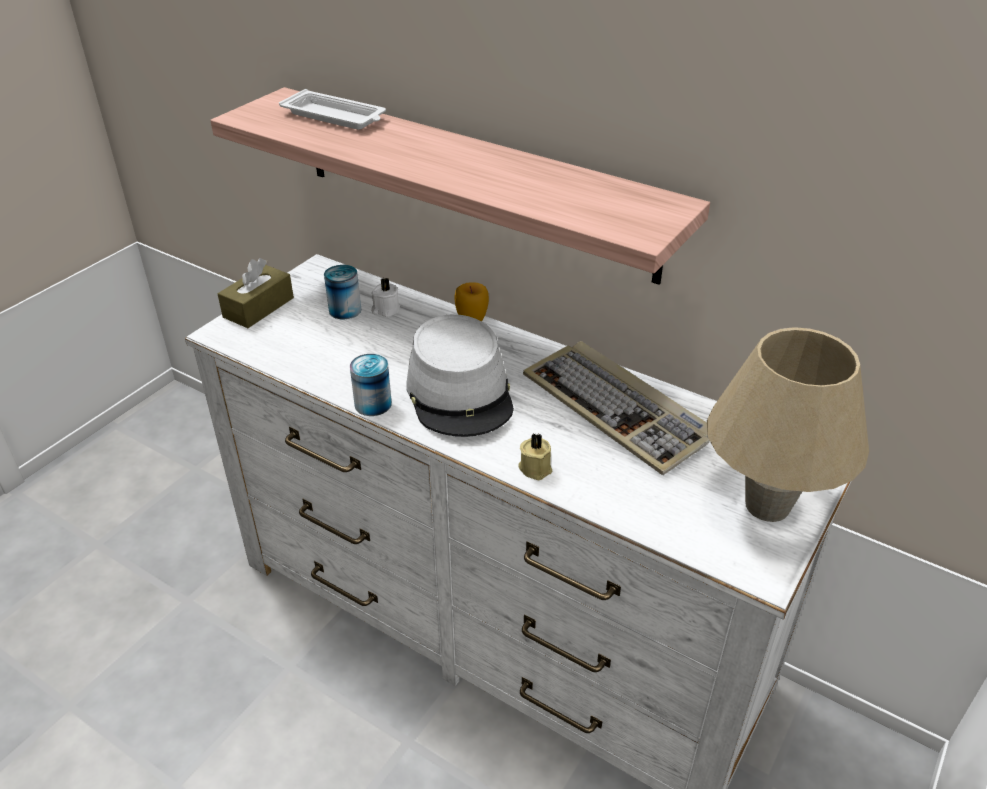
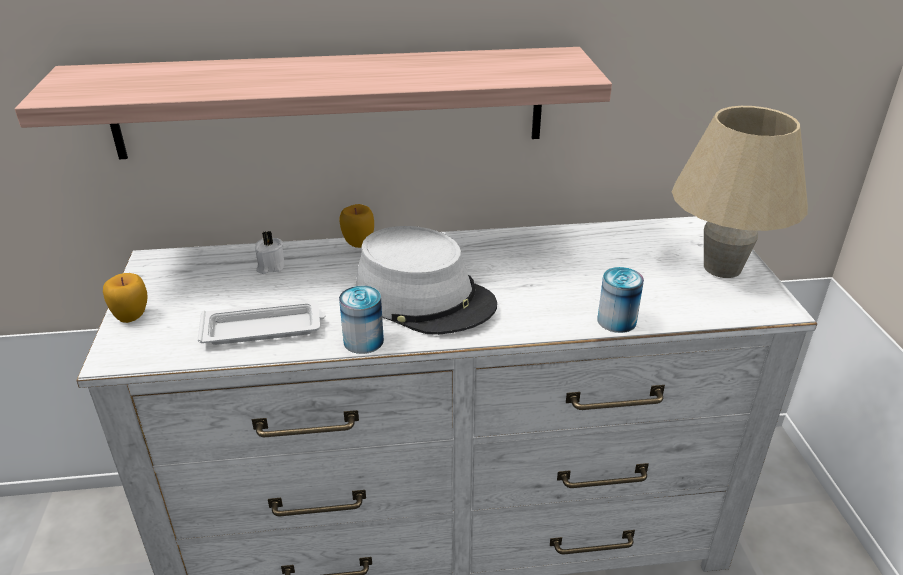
camera: 40 degrees left, 5 degrees down
brown tissue box [217,258,294,328] -> apple [103,273,147,323]
white tray [279,89,386,130] -> white tray moved to [198,300,325,345]
can [324,265,361,319] -> can moved to [597,267,644,333]
beige candle [518,433,552,480] -> none
keyboard [523,341,710,475] -> none

